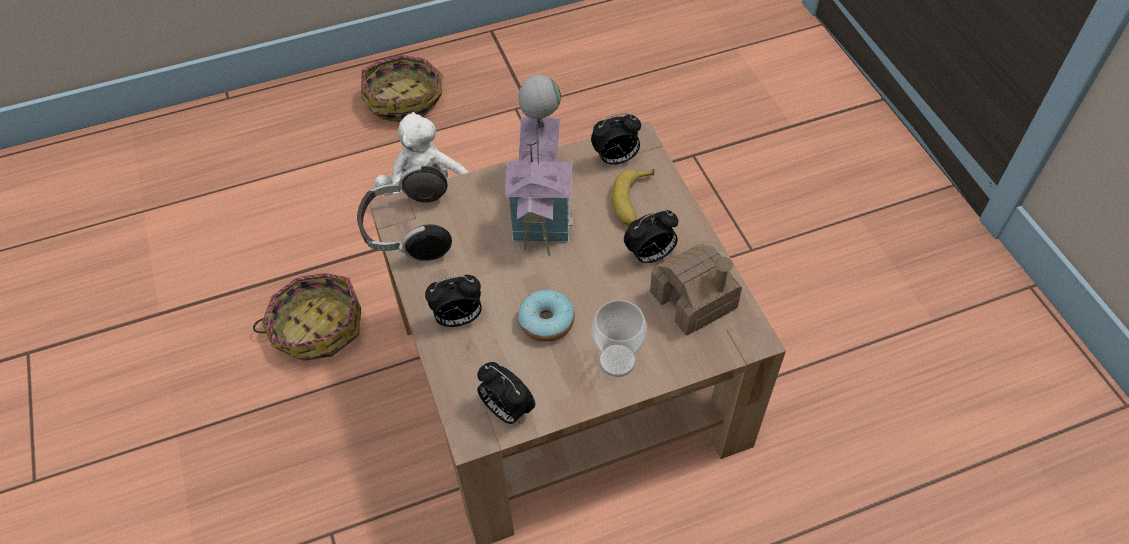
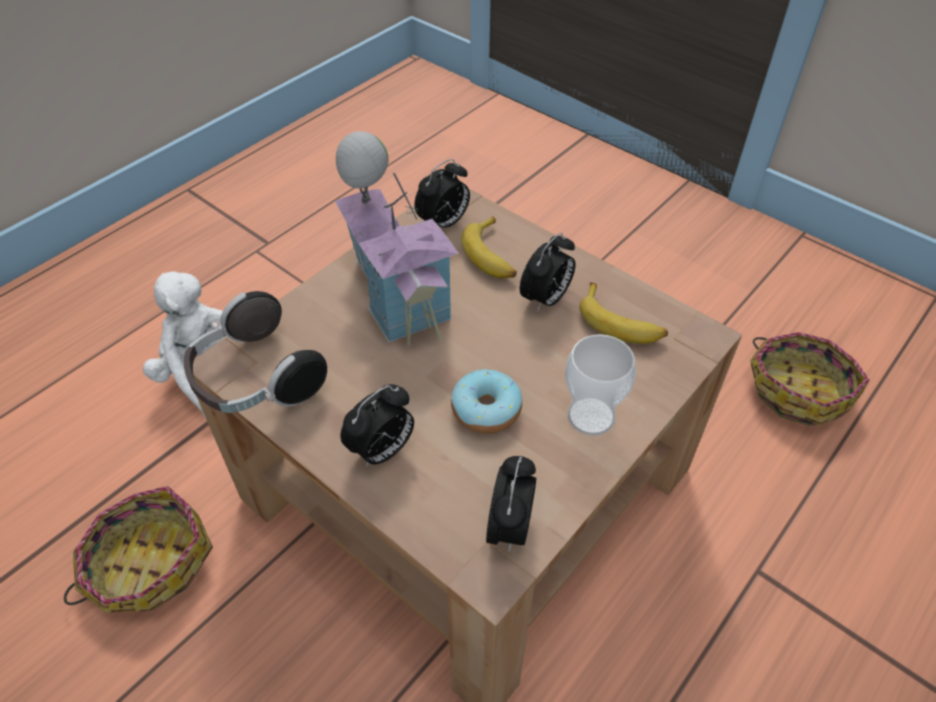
camera: 30 degrees left, 5 degrees down
basket [361,55,443,122] -> basket moved to [750,332,870,426]
alarm clock [477,362,535,424] -> alarm clock turned 90 degrees counterclockwise [486,456,536,552]
toy house [650,244,742,336] -> banana [580,283,668,344]

